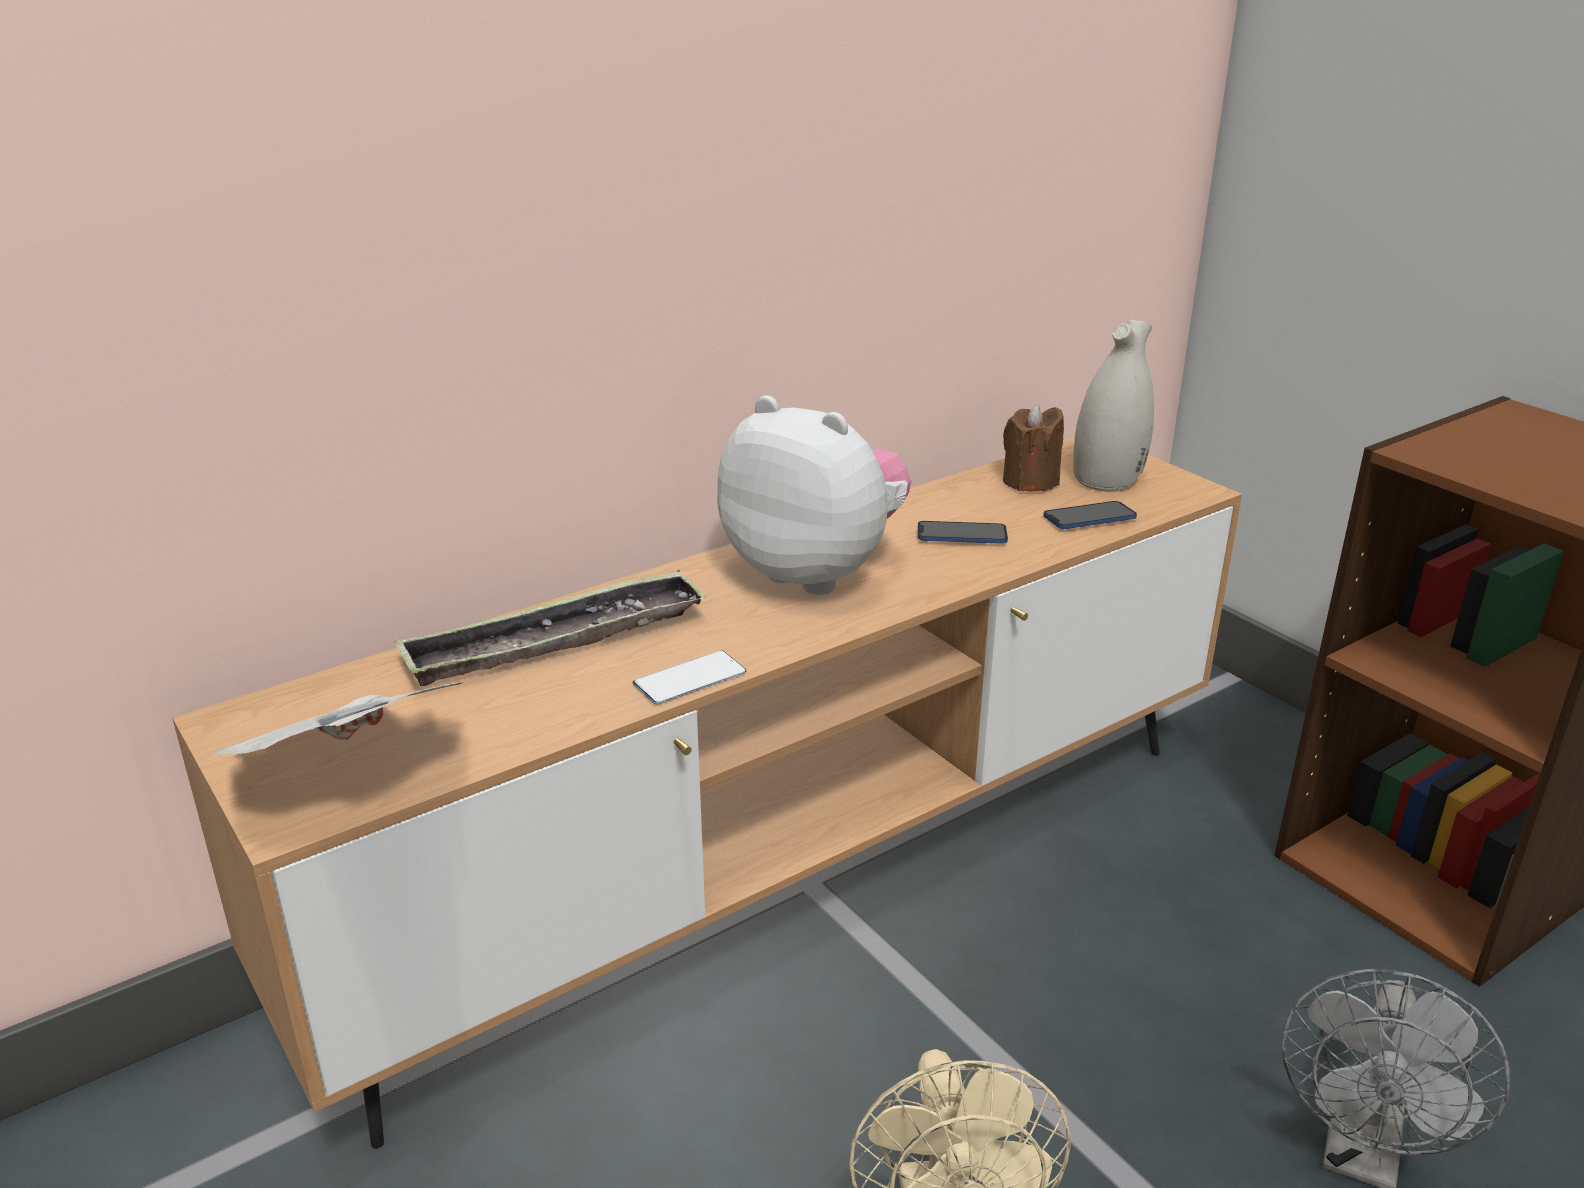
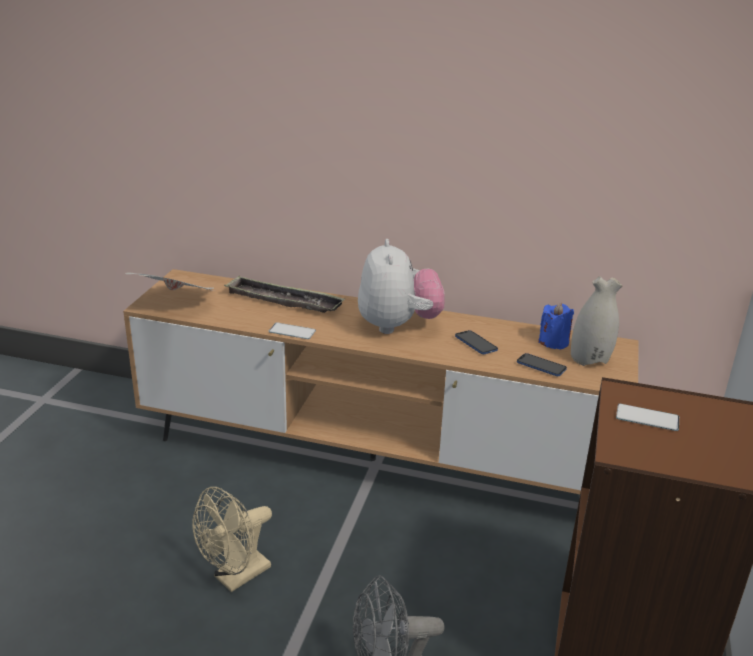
camera: 50 degrees right, 0 degrees up
brown candle [1003,404,1064,491] -> blue candle [538,303,574,350]
none -> phone [616,404,679,431]

